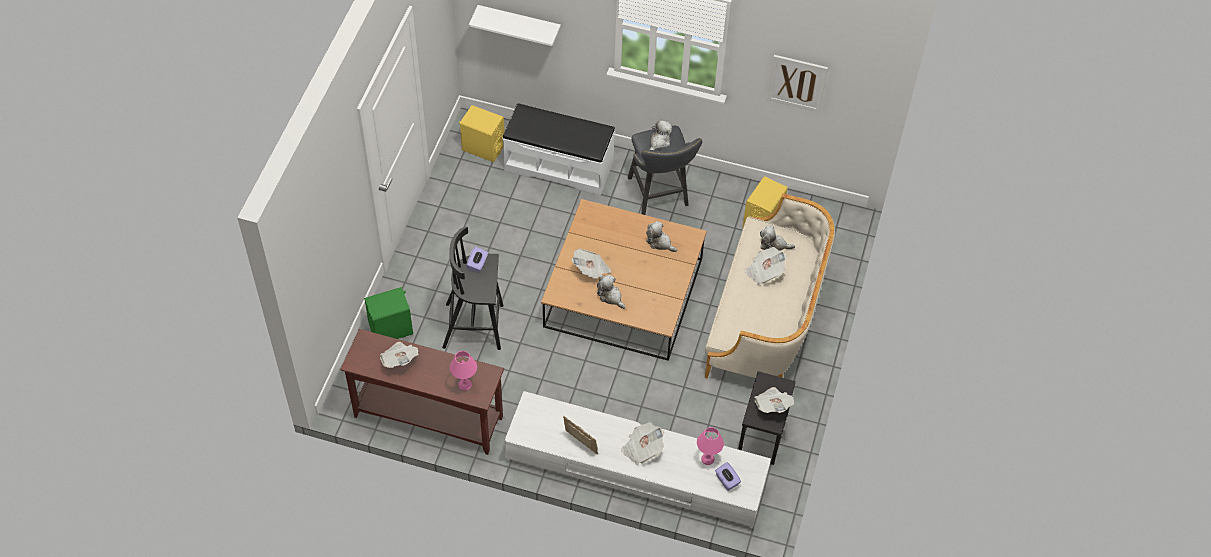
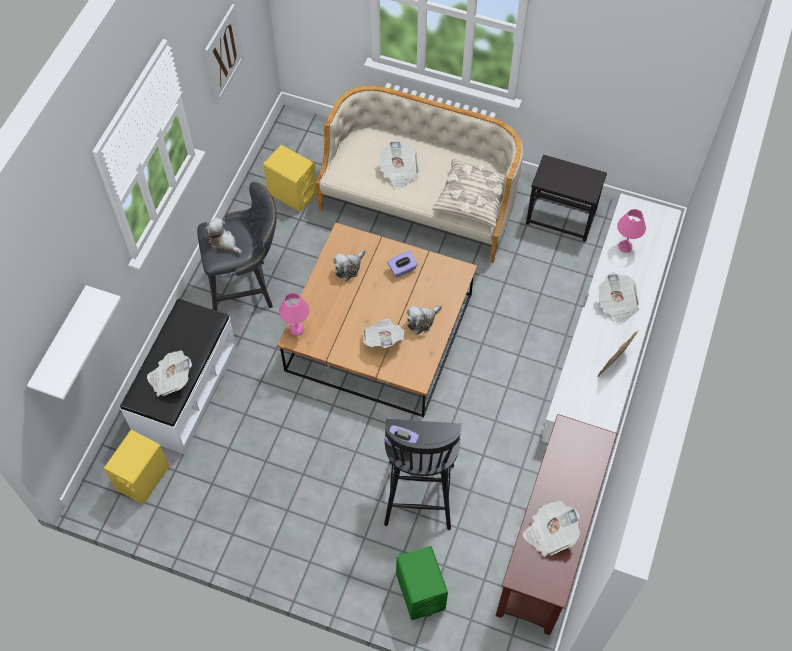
camera: 85 degrees left, 5 degrees up
pink table lamp [450,351,477,391] -> pink table lamp moved to [279,293,309,336]
purple tissue box [715,462,741,491] -> purple tissue box moved to [387,251,418,278]
newspaper [754,387,795,413] -> newspaper moved to [147,350,192,397]
plush toy [760,225,795,251] -> none
none -> beige pillow [432,159,505,228]

